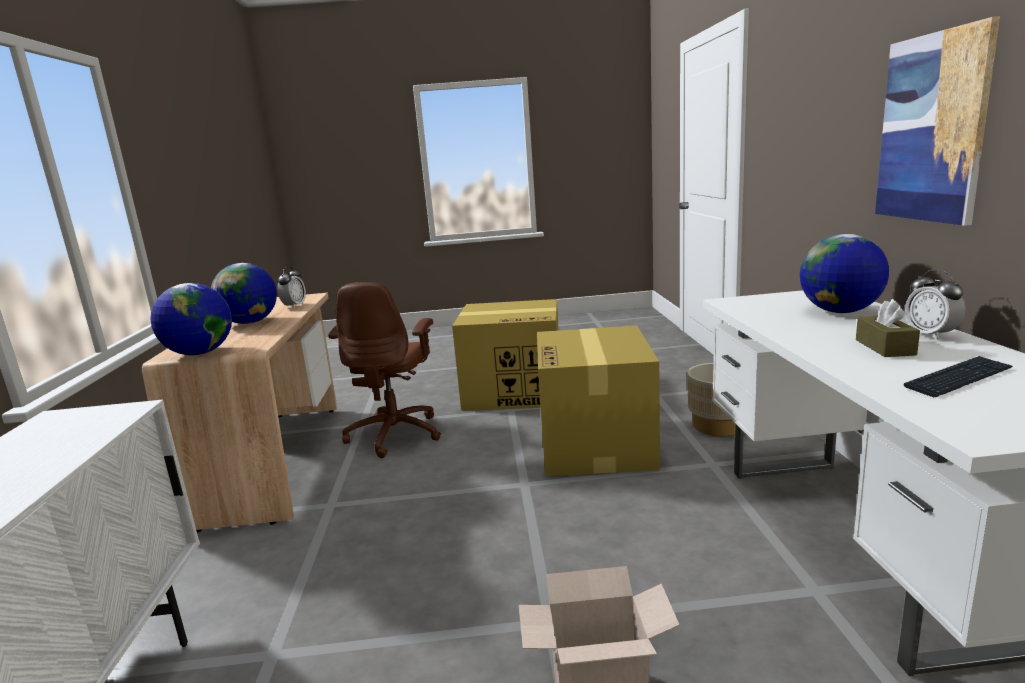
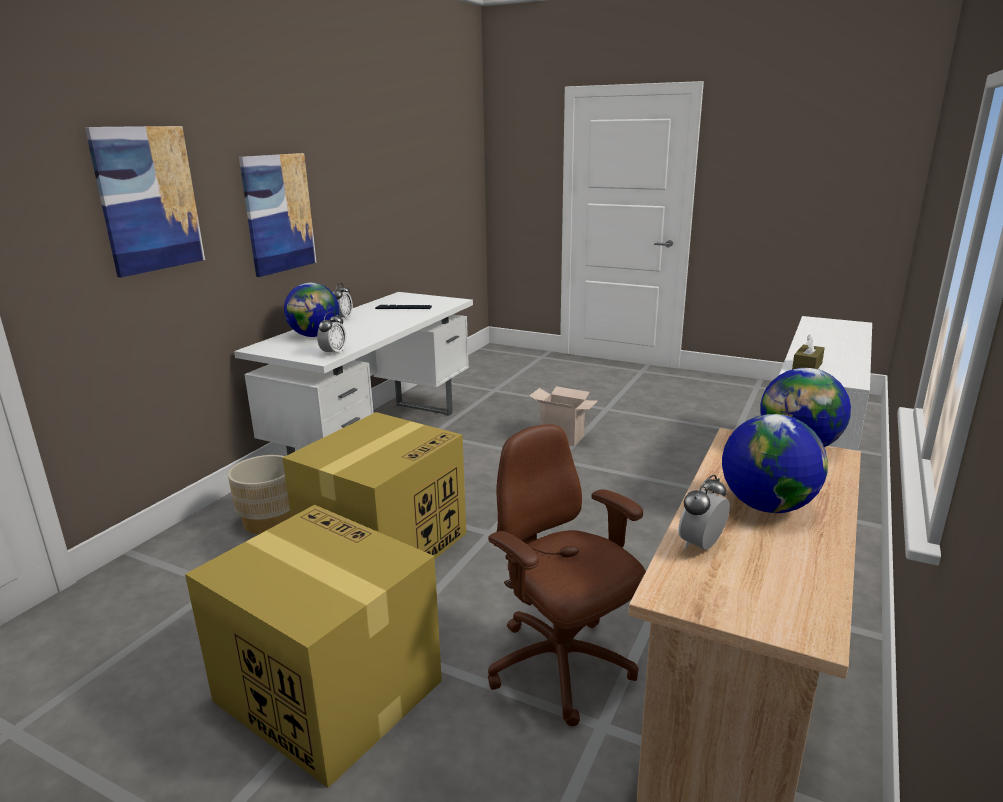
camera: 150 degrees left, 5 degrees up
brown office chair [328,282,441,458] -> brown office chair turned 75 degrees counterclockwise [488,424,646,726]
brown tissue box [856,299,920,357] -> brown tissue box moved to [792,334,825,370]
none -> picture [85,126,205,277]
none -> alarm clock [317,312,346,356]

